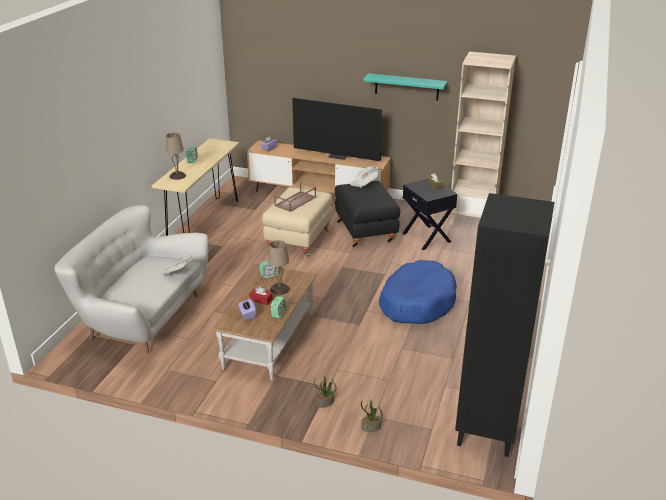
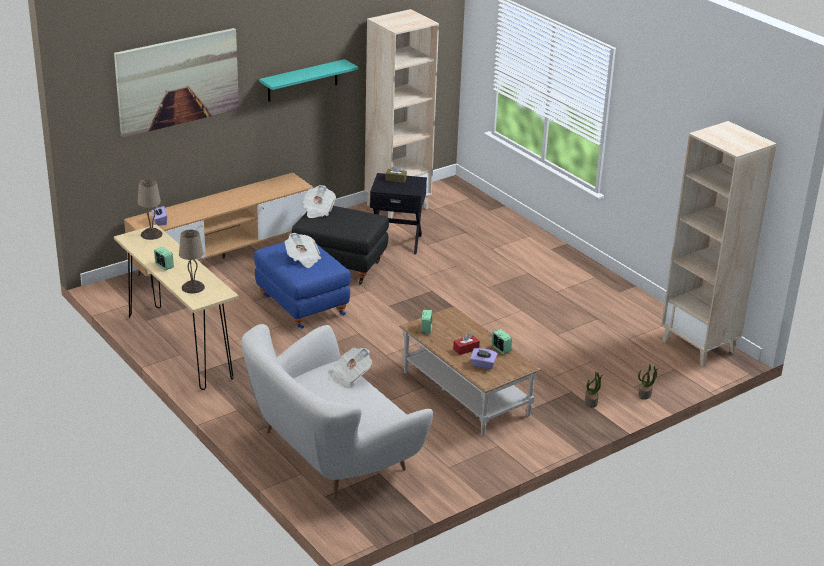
camera: 55 degrees left, 0 degrees up
beige ottoman [262,187,332,257] -> blue ottoman [254,242,351,329]
beige table lamp [268,240,290,295] -> beige table lamp moved to [138,179,163,240]
brown tray [274,182,316,212] -> newspaper [285,233,321,268]
television [292,98,382,161] -> none
blue dog bed [379,260,457,324] -> none
black bookcase [455,193,555,457] -> beige bookcase [661,121,777,367]
none -> picture [114,28,239,138]

